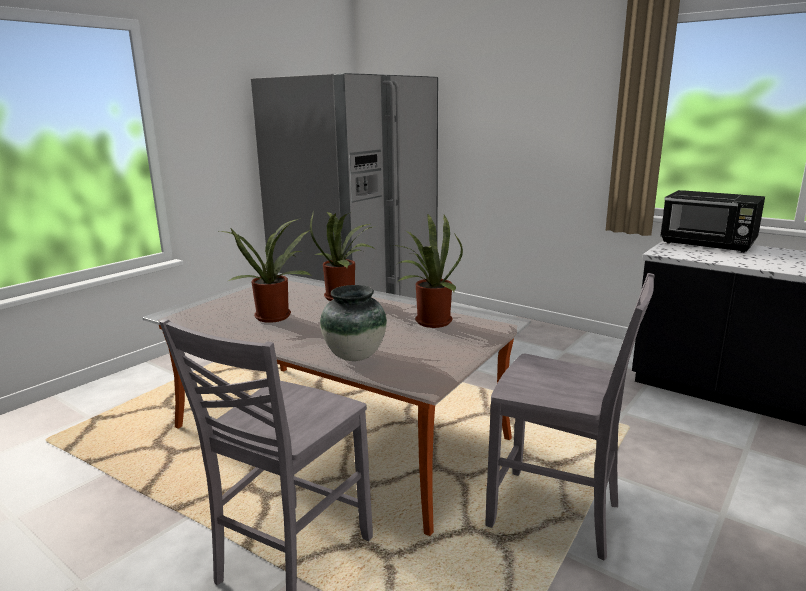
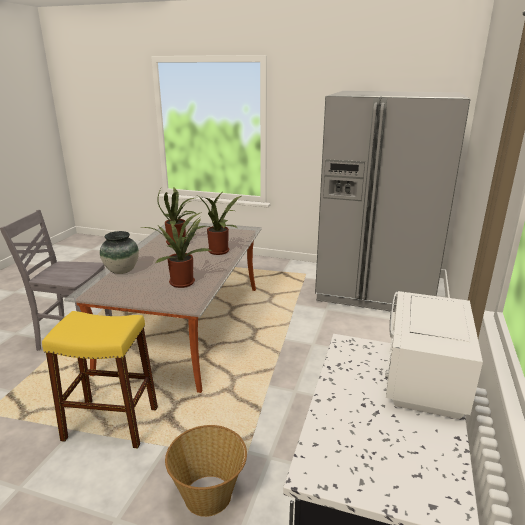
camera: 70 degrees right, 5 degrees up
grey chair [485,273,655,560] -> yellow stool [42,311,158,449]
black microwave [660,190,765,253] -> white microwave [385,291,483,419]
none -> basket [165,425,247,517]

